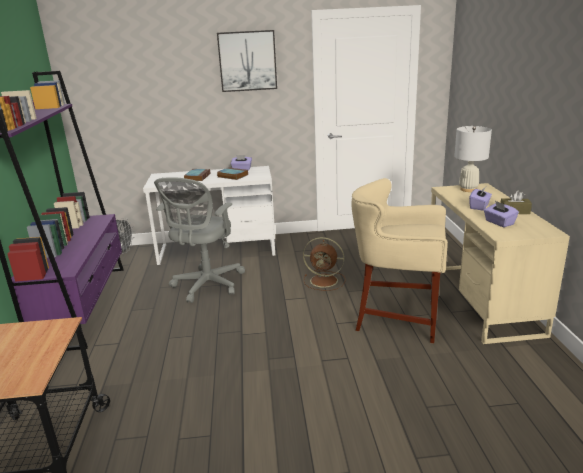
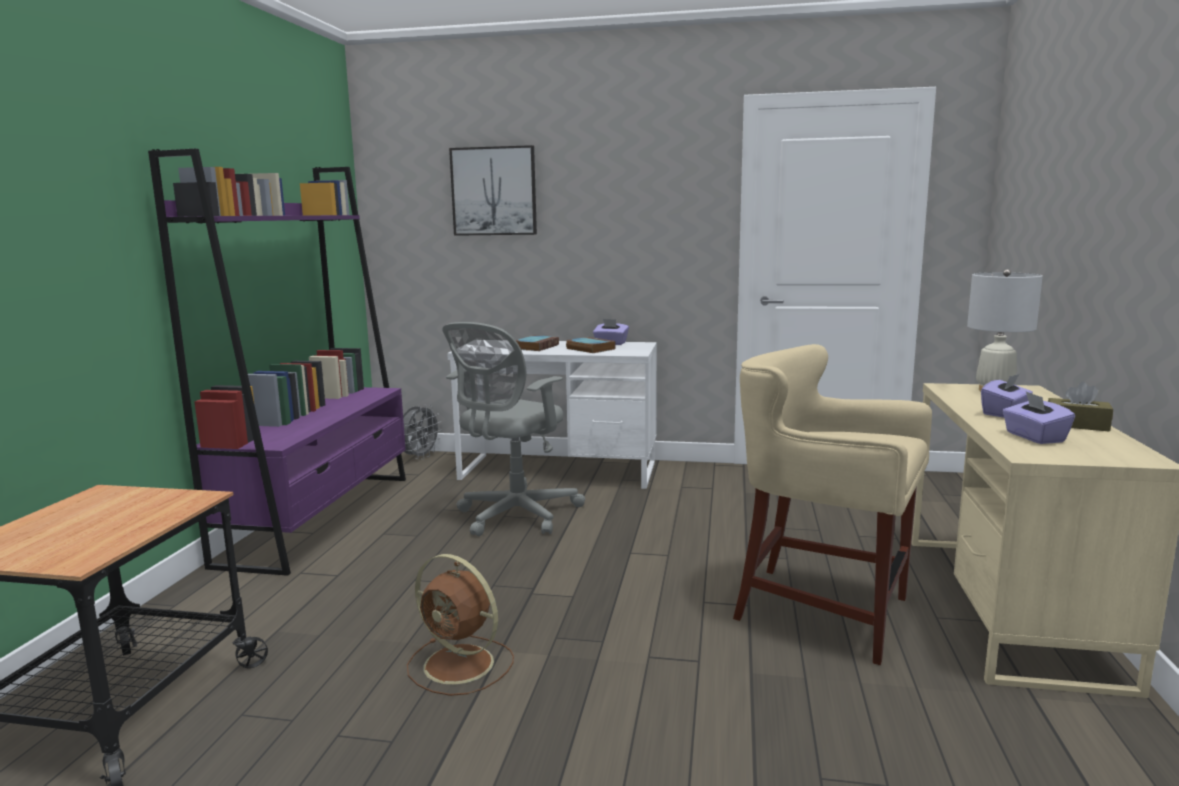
camera: 15 degrees right, 10 degrees down
picture [217,30,277,92] -> picture moved to [449,145,537,236]
brown fan [303,237,346,291] -> brown fan moved to [407,554,514,696]

